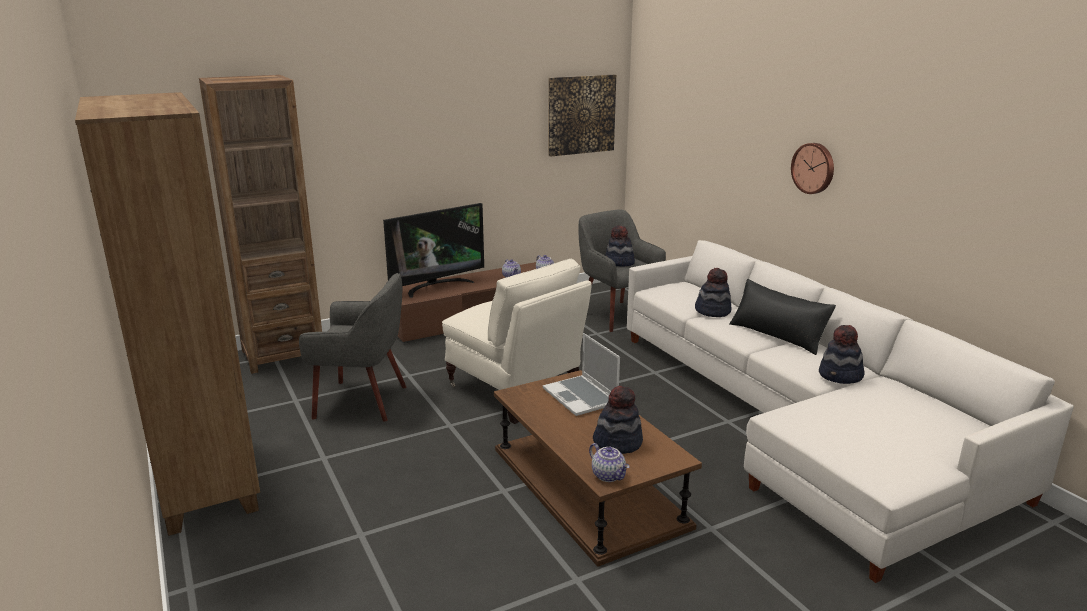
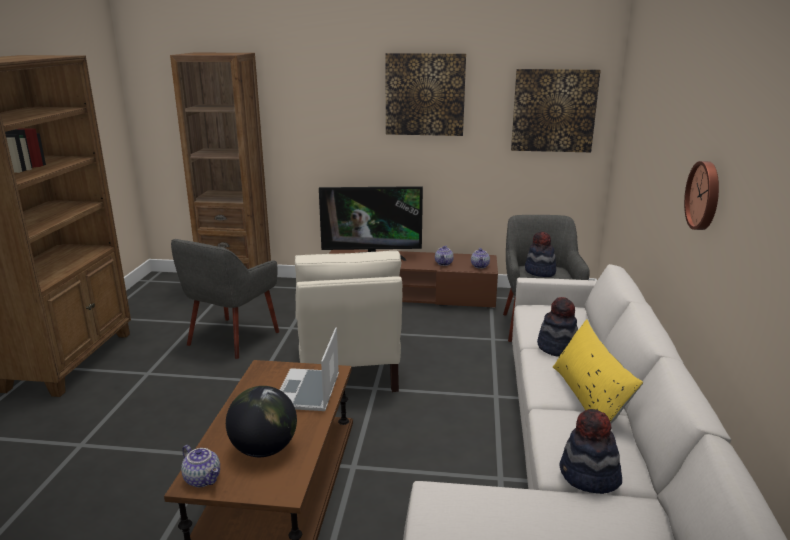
camera: 35 degrees right, 0 degrees up
grey armchair [299,273,406,422] -> grey armchair turned 75 degrees clockwise [171,239,279,359]
teapot [589,443,630,482] -> teapot turned 45 degrees counterclockwise [181,445,220,487]
hat [593,386,643,454] -> globe [226,386,297,457]
black pillow [729,279,836,355] -> yellow pillow [553,319,643,423]
none -> picture [385,53,466,136]

